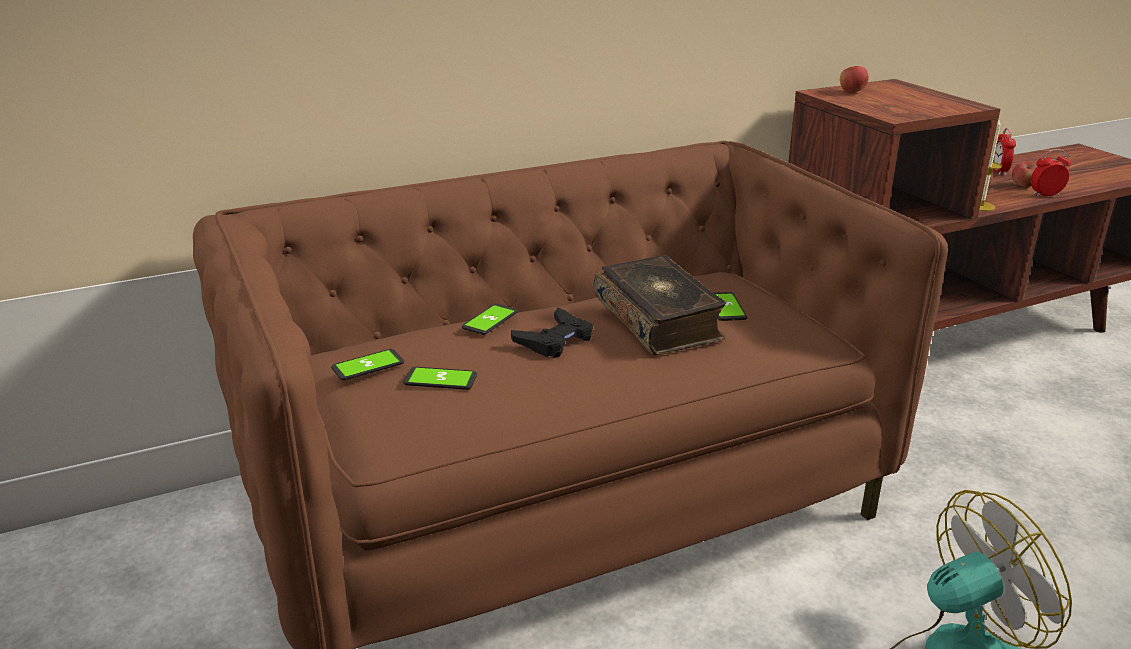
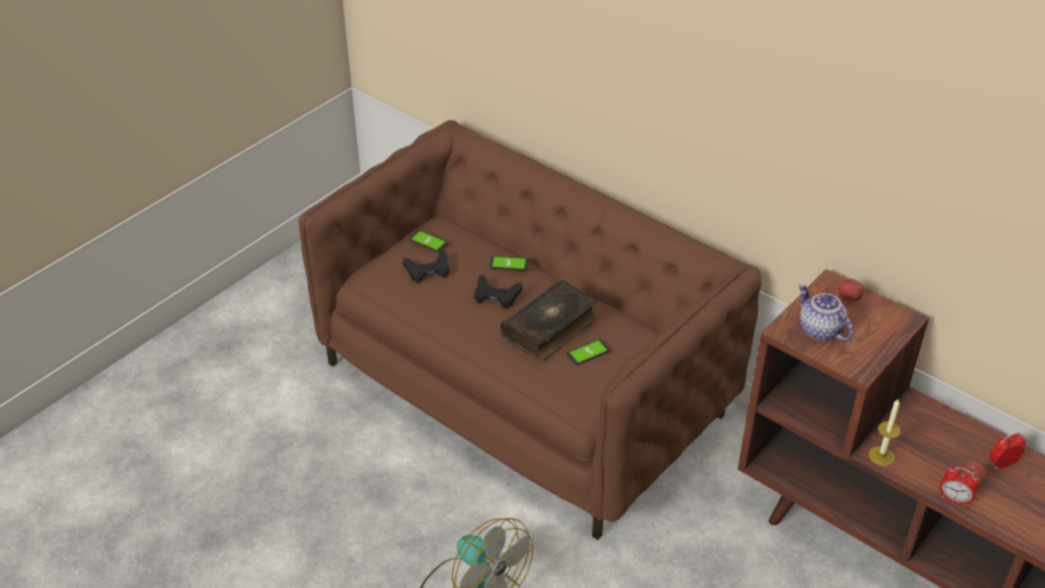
camera: 65 degrees right, 15 degrees up
phone [403,367,477,390] -> black game controller [403,250,450,283]
alarm clock [1031,149,1071,197] -> alarm clock turned 150 degrees clockwise [940,467,979,506]
none -> teapot [798,284,853,341]

